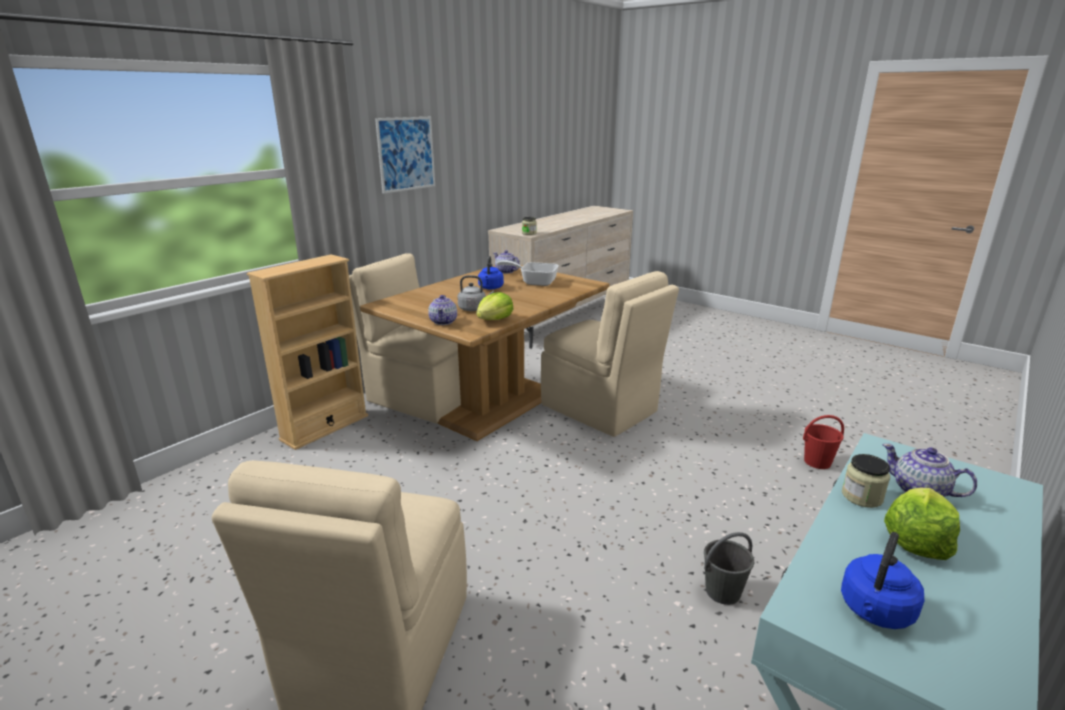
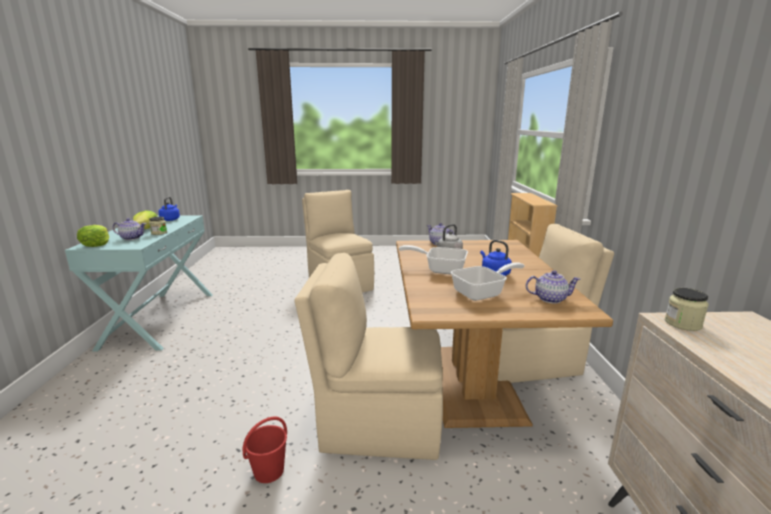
camera: 140 degrees right, 5 degrees down
picture [375,117,435,194] -> none
lettuce [476,292,513,320] -> lettuce moved to [77,225,109,247]
grey bucket [704,532,754,605] -> none
red bucket [803,415,844,469] -> red bucket moved to [243,416,287,483]
none -> frying pan [399,245,468,274]

